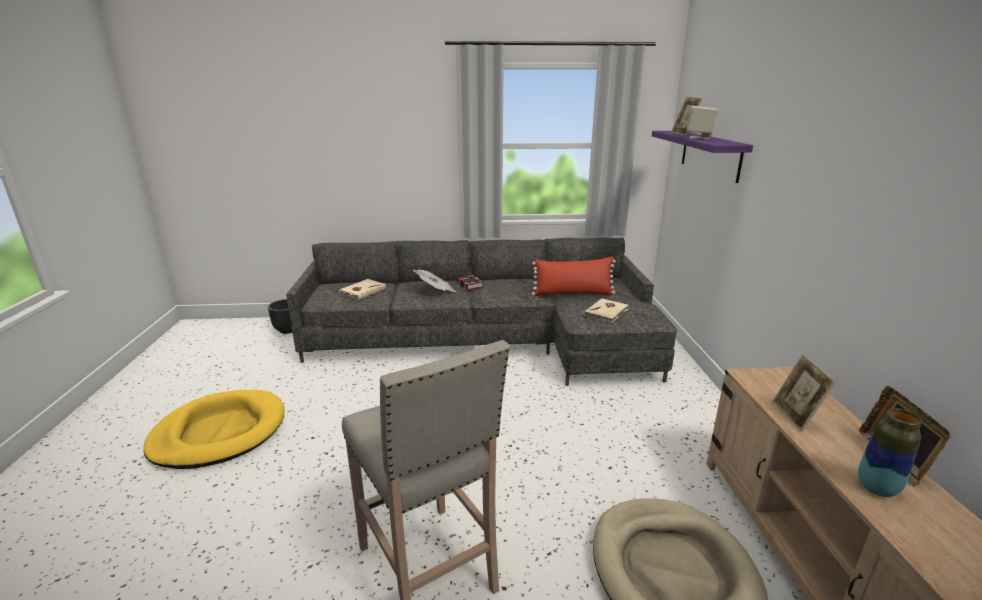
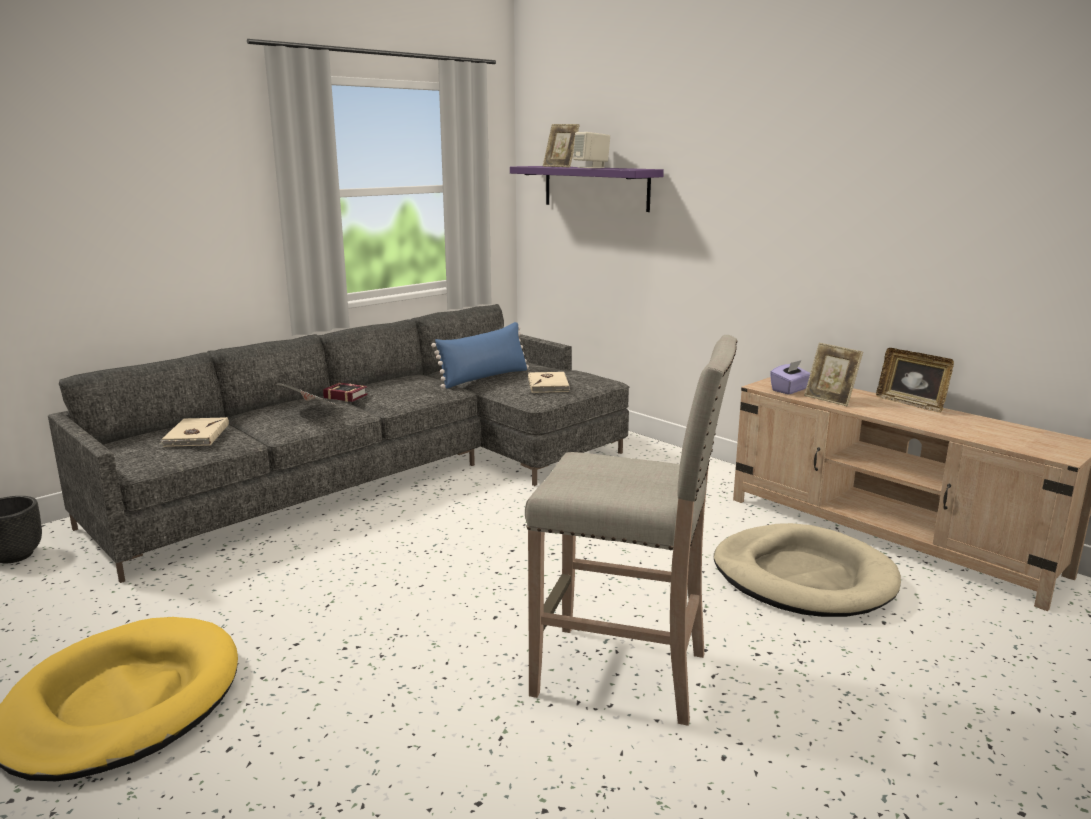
camera: 40 degrees left, 5 degrees down
red pillow [532,257,616,296] -> blue pillow [431,322,529,389]
vase [858,408,922,497] -> none
none -> purple tissue box [770,360,810,395]

